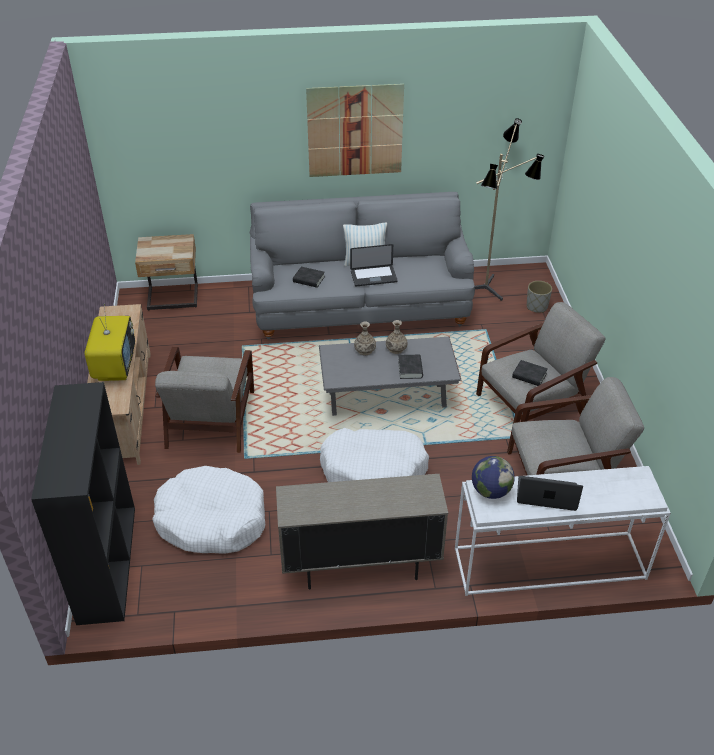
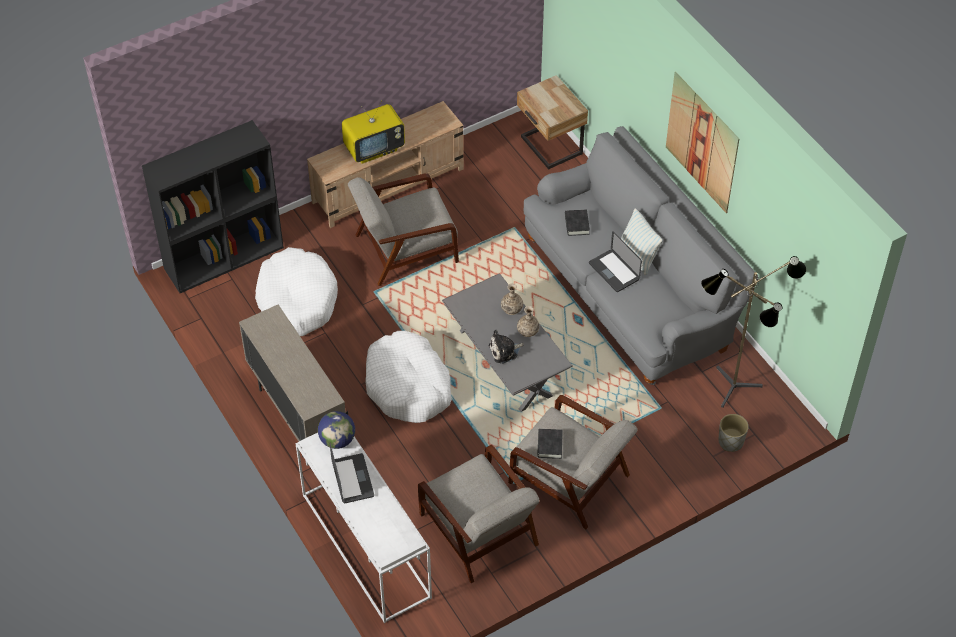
camera: 65 degrees right, 10 degrees up
black book [398,355,423,379] -> plush toy [488,330,524,364]

